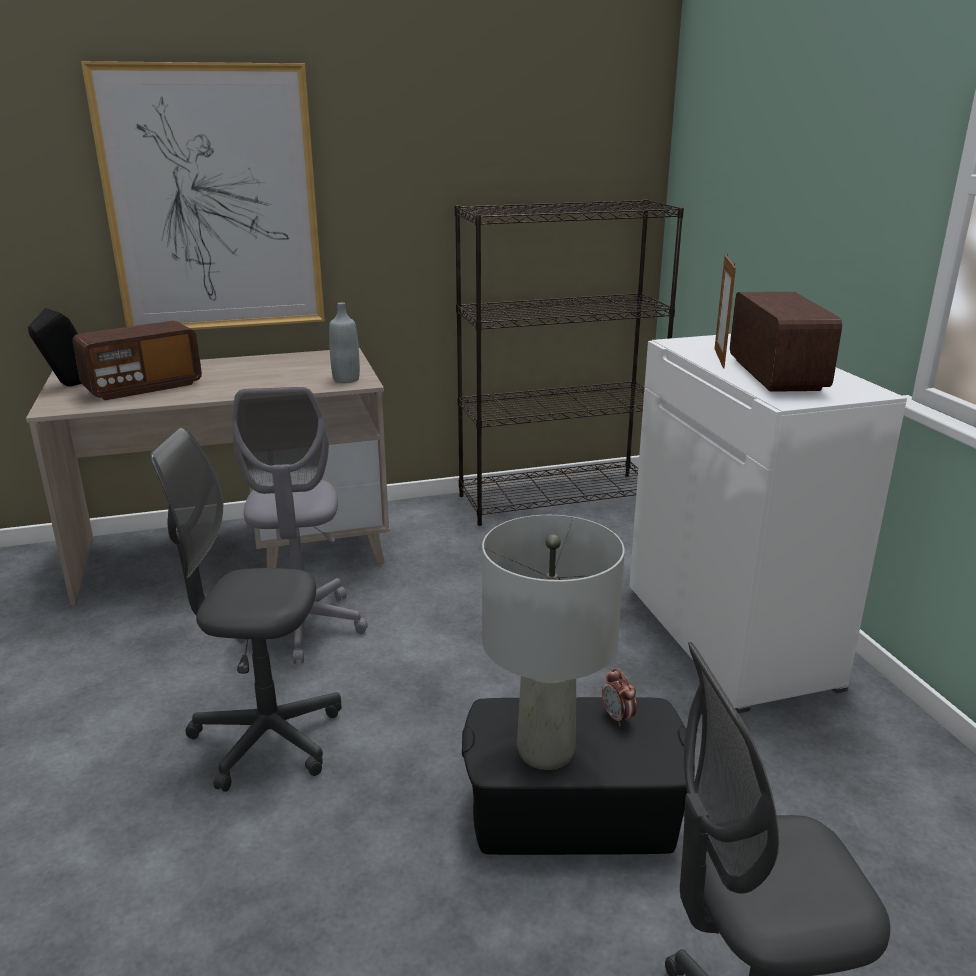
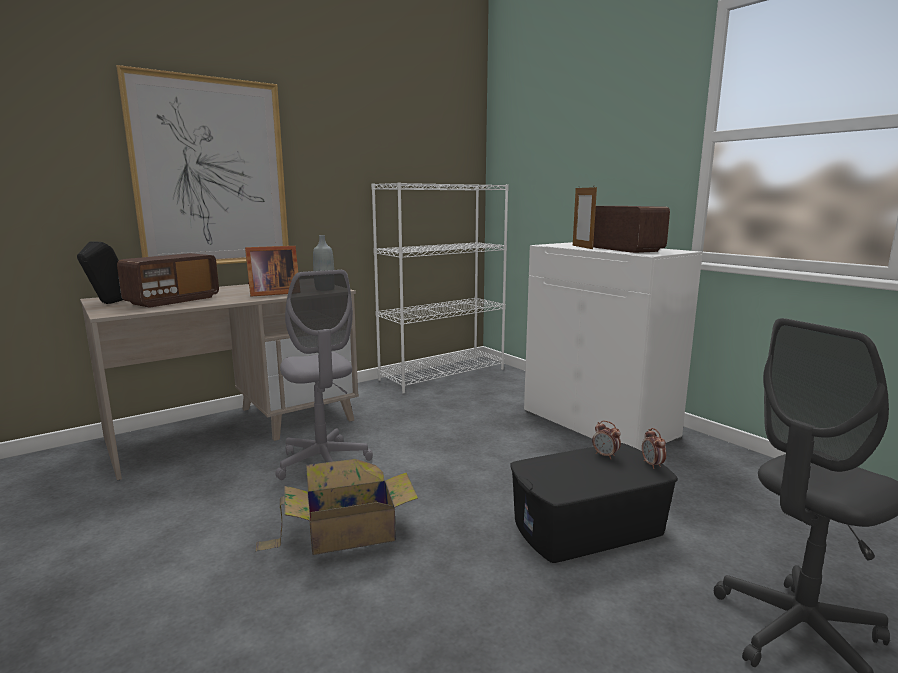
camera: 20 degrees left, 10 degrees down
grey office chair [150,428,341,792] -> cardboard box [256,459,418,555]
black bookcase [455,199,684,526] -> white bookcase [371,182,509,394]
grey table lamp [482,515,625,770] -> none
none -> picture frame [245,246,298,297]
none -> alarm clock [642,428,666,469]

